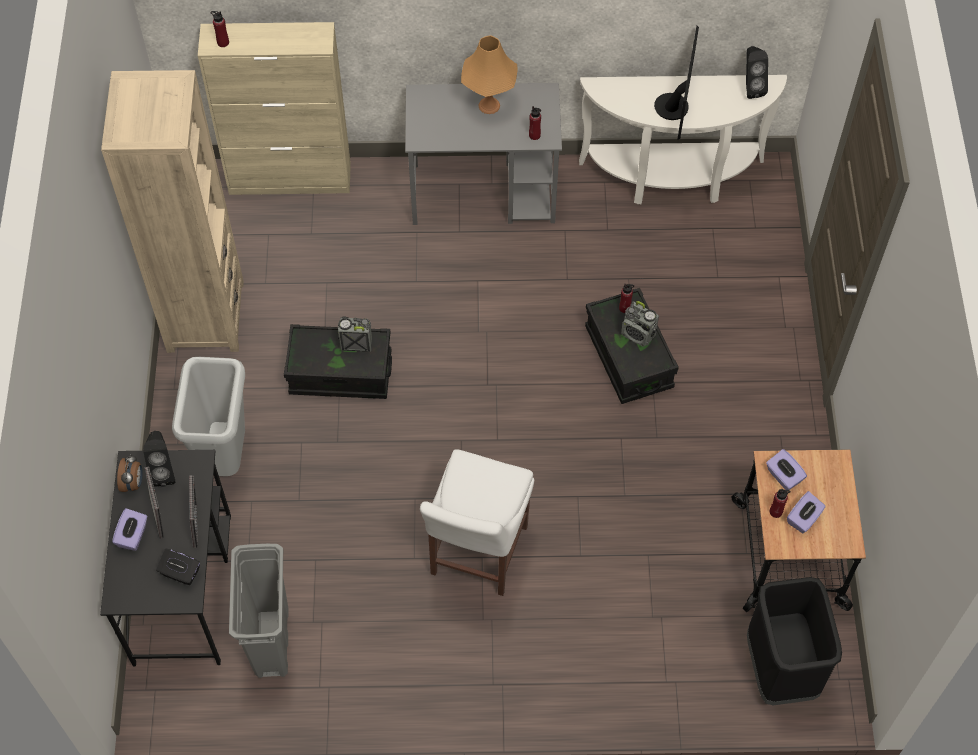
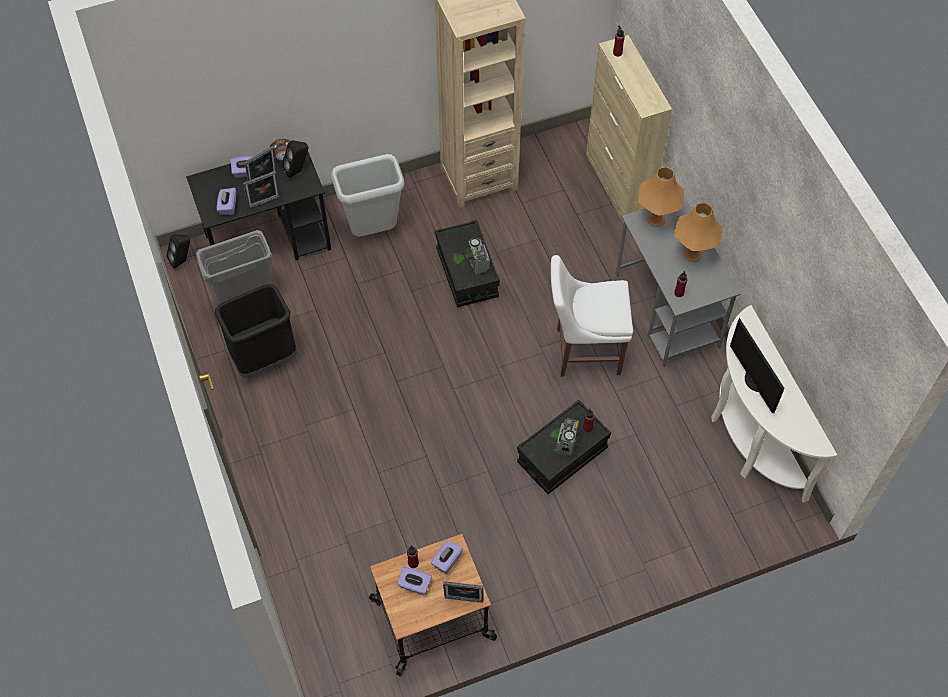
camera: 70 degrees right, 0 degrees up
black tissue box [156,549,200,585] -> purple tissue box [217,188,236,215]
white chair [420,449,534,596] -> white chair moved to [551,255,633,377]
monitor [654,26,699,140] -> monitor turned 75 degrees clockwise [730,318,785,413]
black speaker [746,46,768,99] -> black speaker moved to [166,234,190,269]
black trash can [747,577,842,705] -> black trash can moved to [215,284,297,378]
none -> picture frame [443,581,484,603]
none -> orange table lamp [638,167,684,227]

